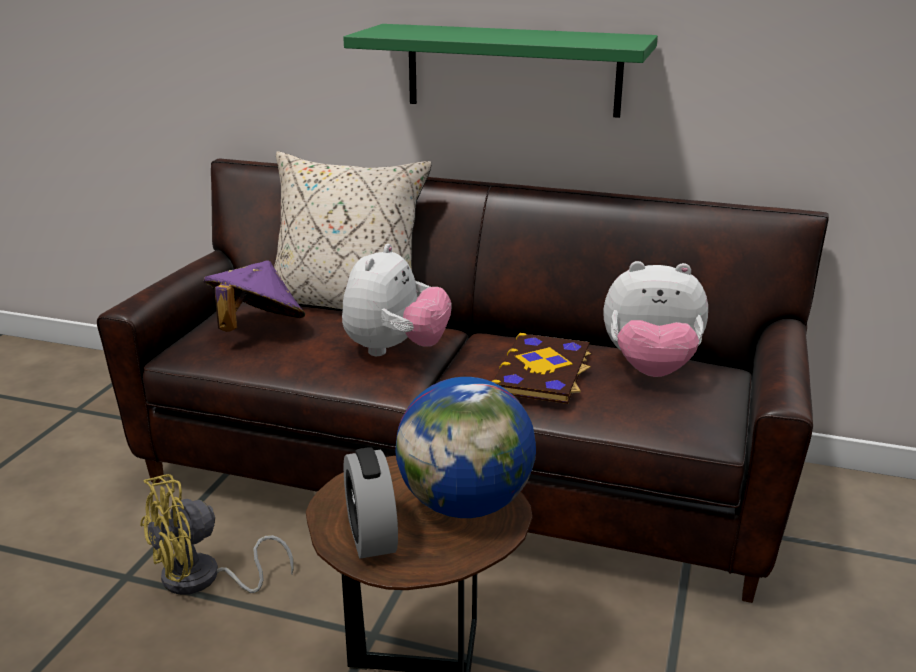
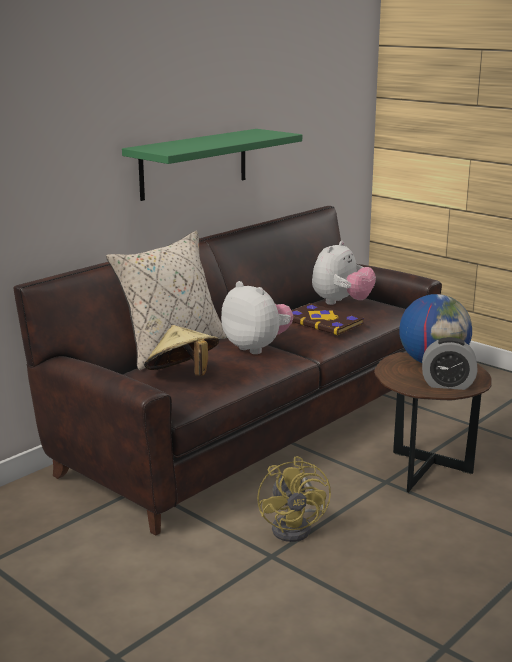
camera: 65 degrees left, 5 degrees down
purple hat [203,261,305,332] -> beige hat [144,325,219,376]

